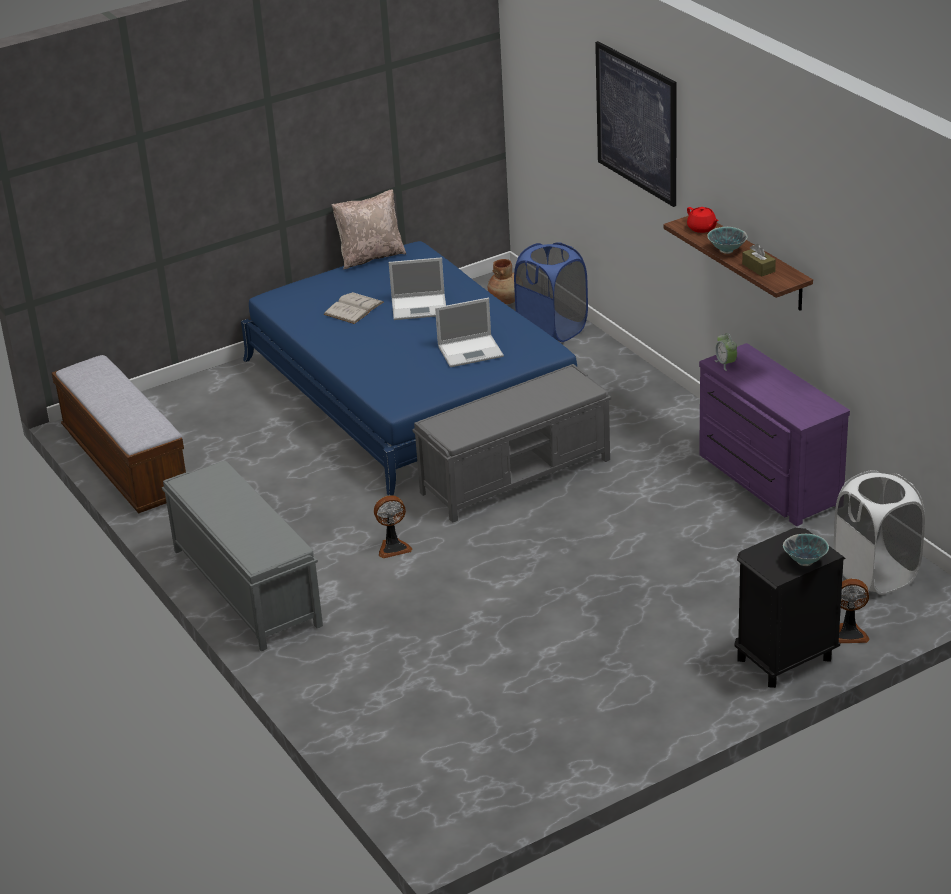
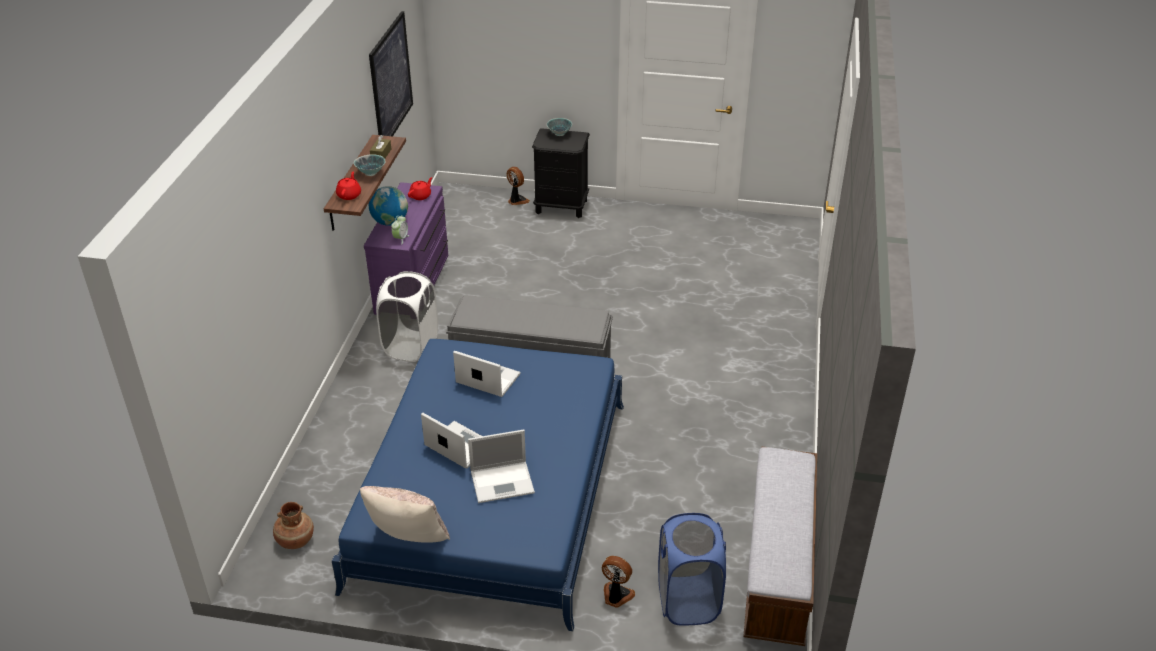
camera: 140 degrees left, 5 degrees up
grey bench [162,461,323,651] -> none
white book [323,292,384,324] -> laptop [468,430,535,503]
fan [374,495,412,559] -> fan moved to [602,556,635,608]
blue laundry basket [514,242,588,342] -> blue laundry basket moved to [658,513,726,625]
picture [595,41,677,207] -> picture moved to [369,11,413,136]
white laundry basket [834,470,925,595] -> white laundry basket moved to [376,271,438,362]
none -> globe [369,186,408,226]
none -> red teapot [408,177,432,200]

